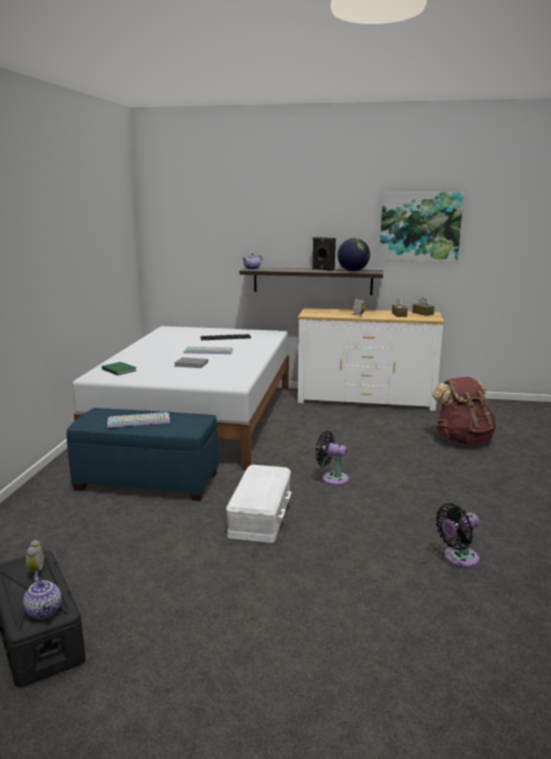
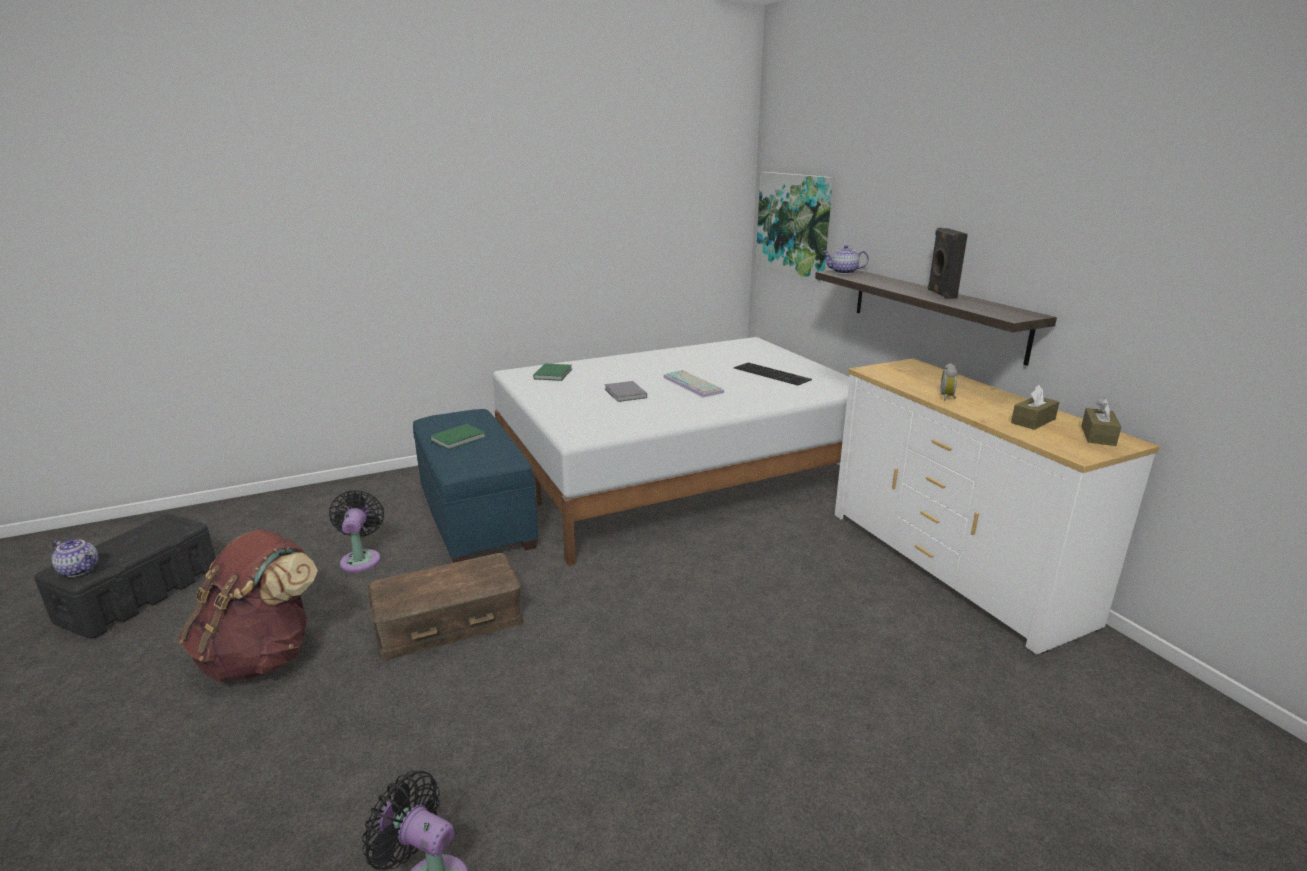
camera: 55 degrees right, 5 degrees up
teapot [23,575,62,619] -> teapot turned 90 degrees counterclockwise [52,539,98,577]
alarm clock [26,539,44,575] -> none
keyboard [107,412,170,428] -> green book [430,424,486,450]
white storage box [226,465,292,543] -> brown storage box [367,553,523,660]
black fan [315,431,349,485] -> black fan moved to [329,490,384,572]
globe [337,238,370,271] -> none
picture [379,192,464,261] -> picture moved to [756,172,833,283]
brown backpack [432,377,496,444] -> brown backpack moved to [179,530,318,682]

